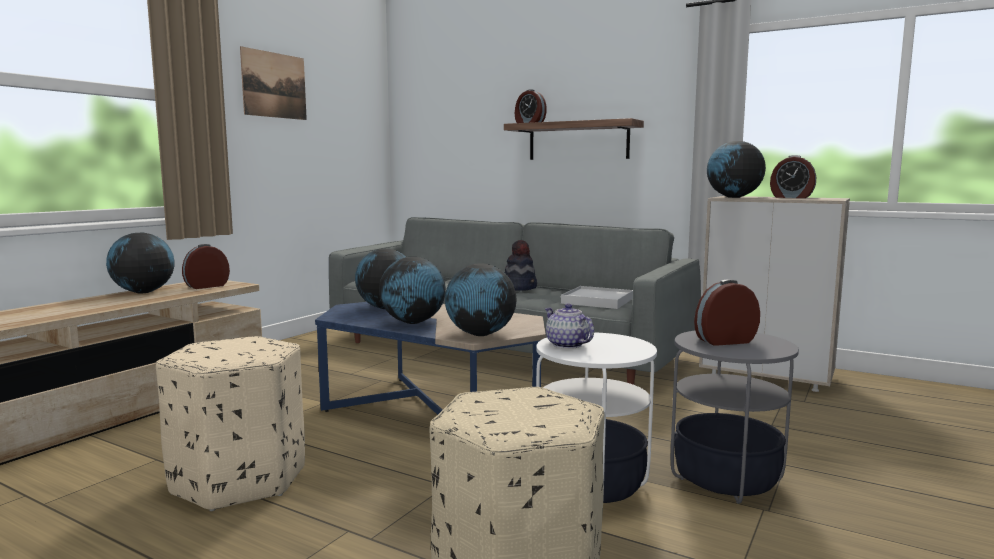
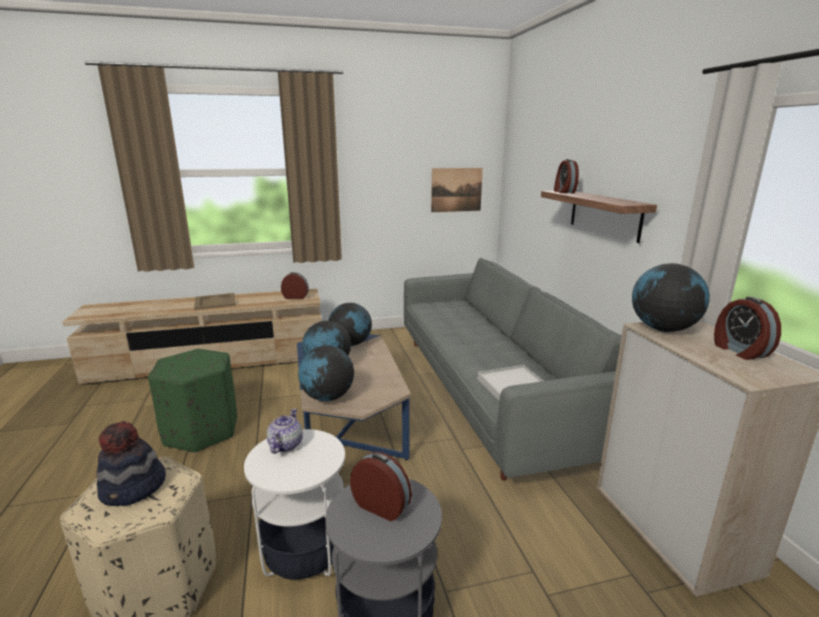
camera: 45 degrees right, 10 degrees up
globe [106,233,175,294] -> none
beige ottoman [156,336,305,511] -> green ottoman [148,349,237,453]
picture [240,46,307,120] -> picture moved to [431,168,483,212]
hat [505,240,537,291] -> hat moved to [96,421,166,506]
none -> beige tray [194,293,236,310]

